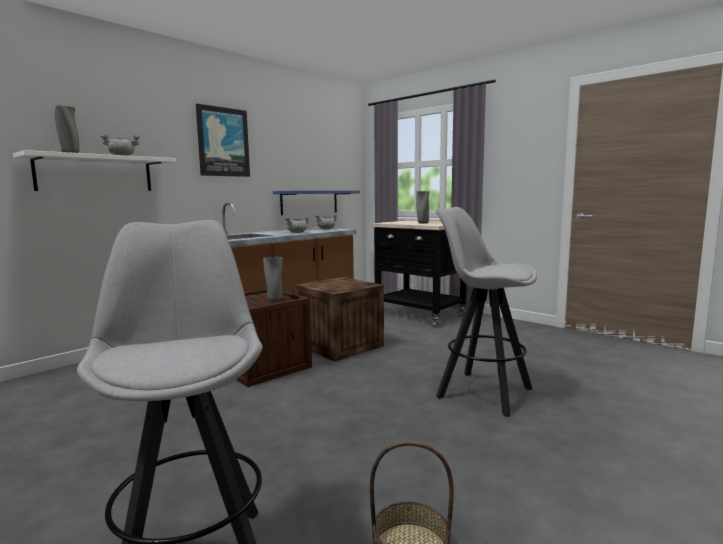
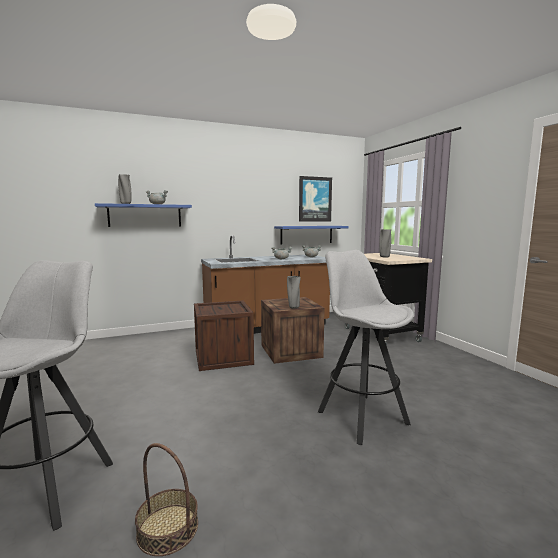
camera: 25 degrees right, 0 degrees up
white shelf [13,150,176,191] -> blue shelf [95,203,192,227]
picture [196,104,250,177] -> picture moved to [299,176,332,221]
grey vase [263,257,283,301] -> grey vase moved to [287,276,301,308]

